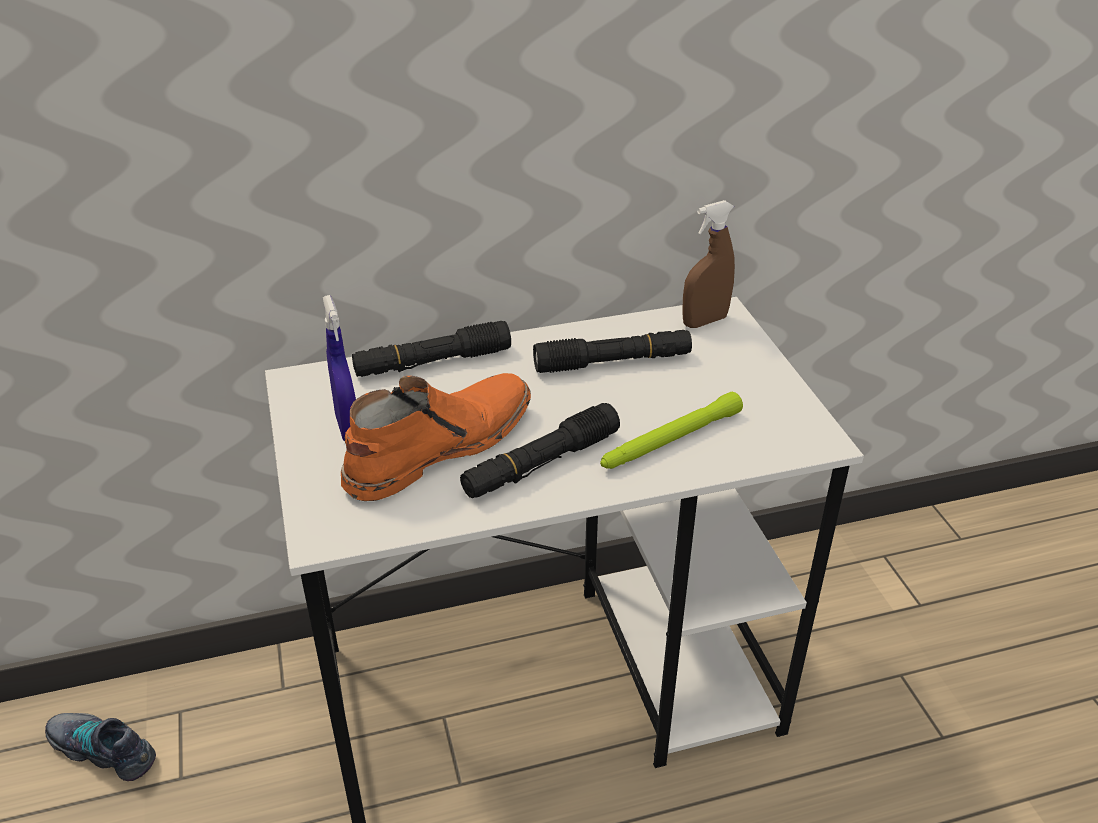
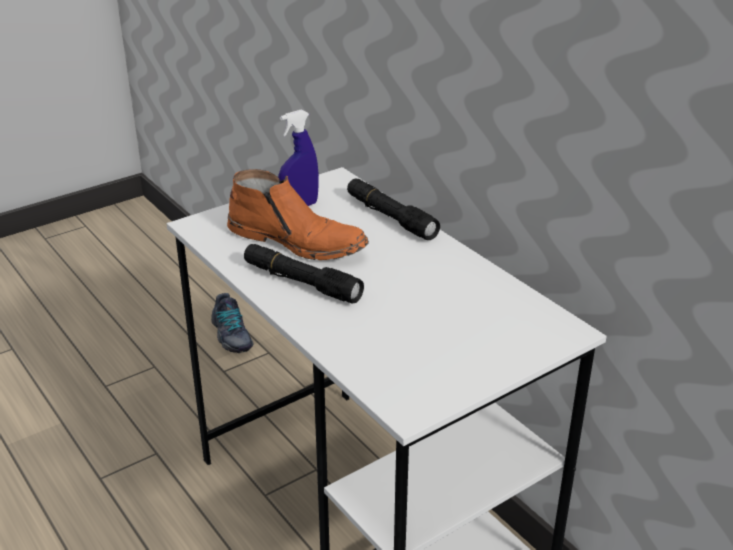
camera: 70 degrees right, 5 degrees down
shoe [45,713,156,781] -> shoe turned 150 degrees clockwise [211,293,254,353]
black flashlight [533,330,692,373] -> none
green flashlight [600,392,743,469] -> none
brown spray bottle [683,200,735,328] -> none

